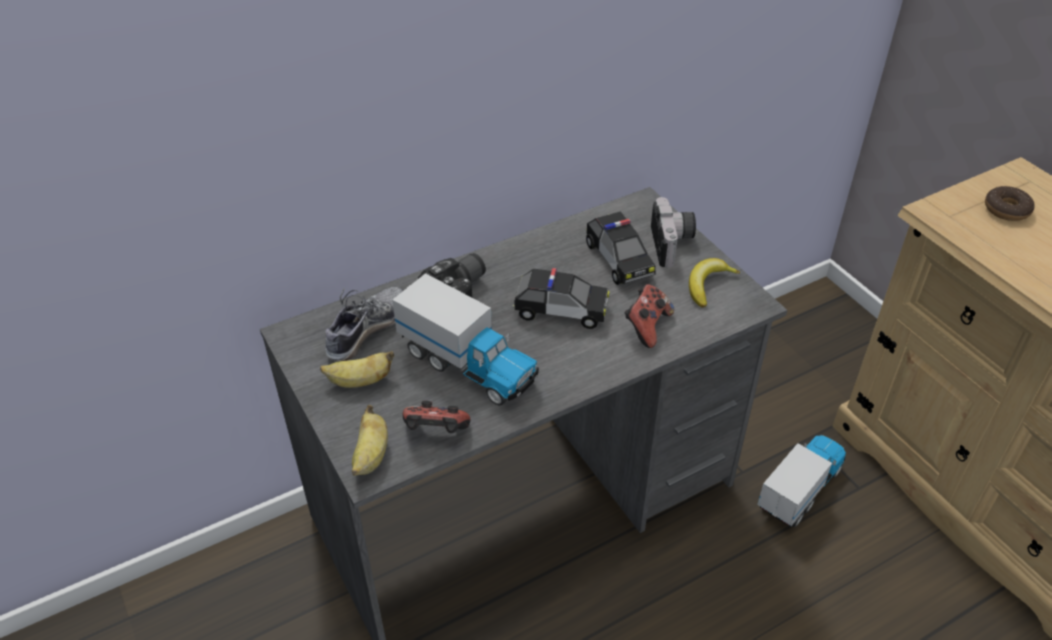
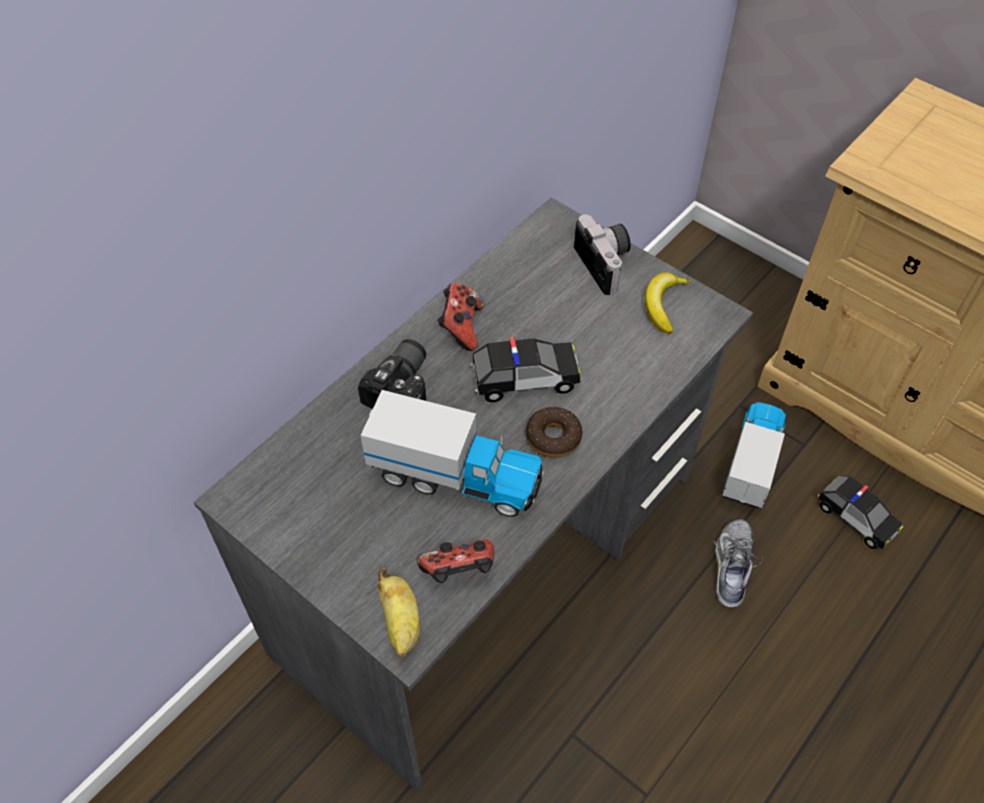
camera: 20 degrees left, 10 degrees up
banana [320,351,394,388] -> none
shoe [325,287,404,362] -> shoe moved to [714,519,763,607]
toy car [586,212,656,285] -> toy car moved to [818,475,903,549]
game controller [625,284,674,348] -> game controller moved to [437,283,484,351]
donut [985,186,1035,221] -> donut moved to [526,407,582,458]

